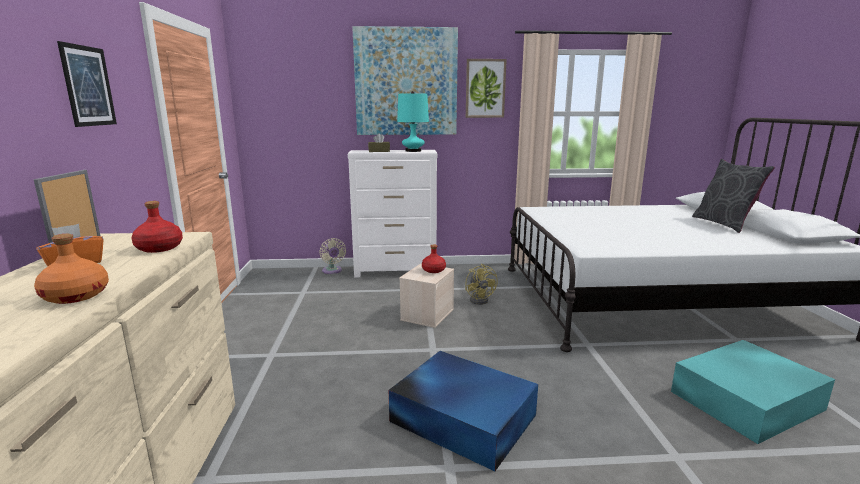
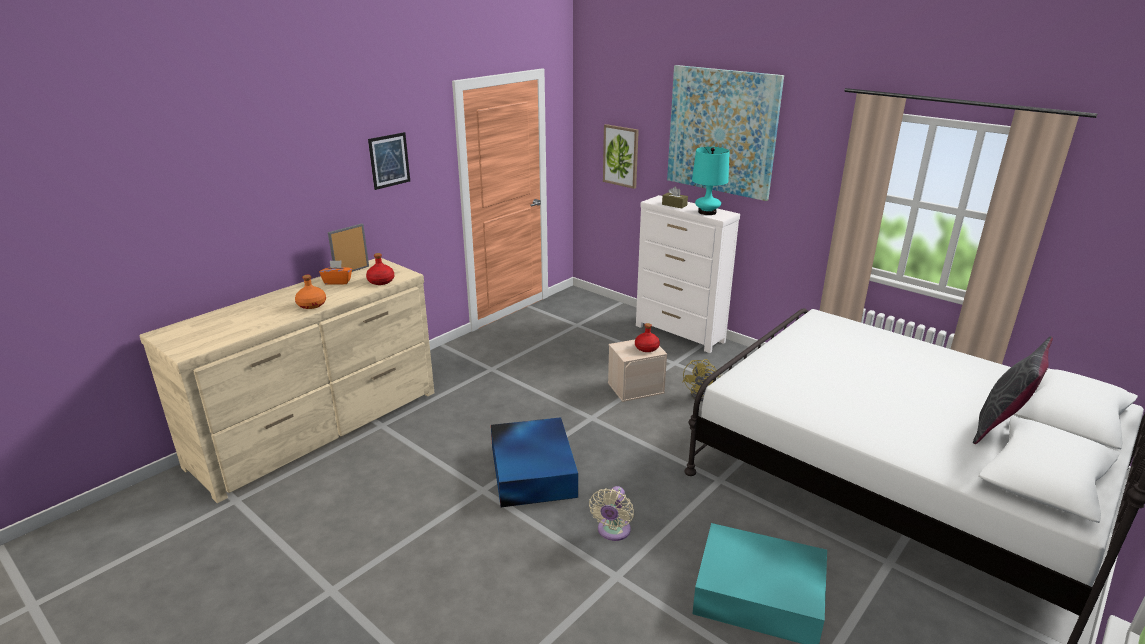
camera: 45 degrees right, 10 degrees up
beige fan [319,238,346,274] -> beige fan moved to [589,486,634,541]
picture [466,59,507,118] -> picture moved to [603,124,639,189]

